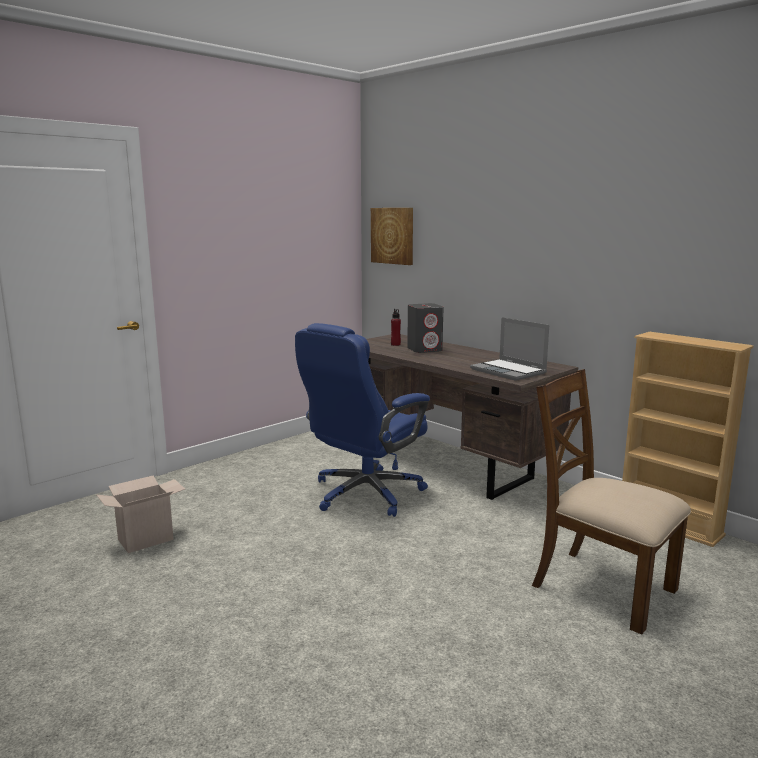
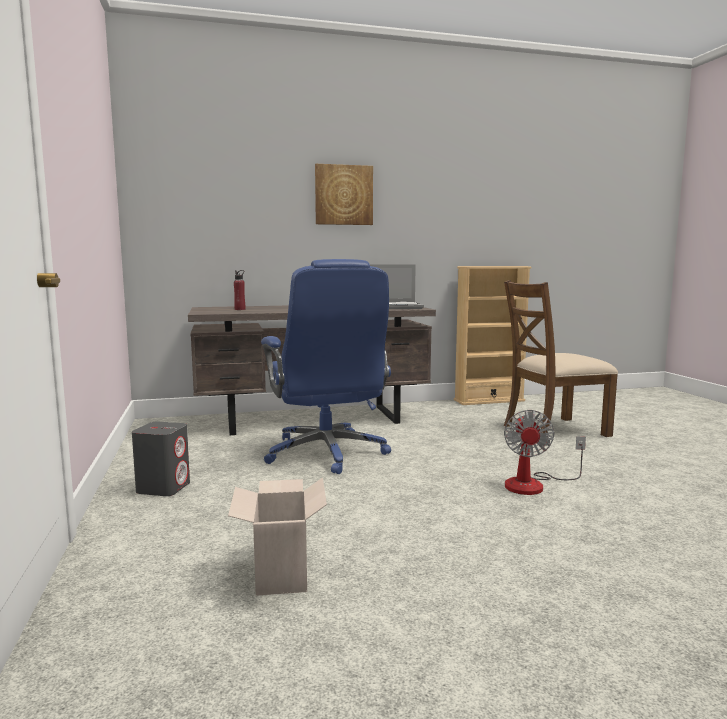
camera: 60 degrees left, 5 degrees down
picture [371,208,413,265] -> picture moved to [315,164,373,225]
grey speaker [407,303,443,353] -> grey speaker moved to [132,422,190,496]
none -> fan [504,410,586,495]

